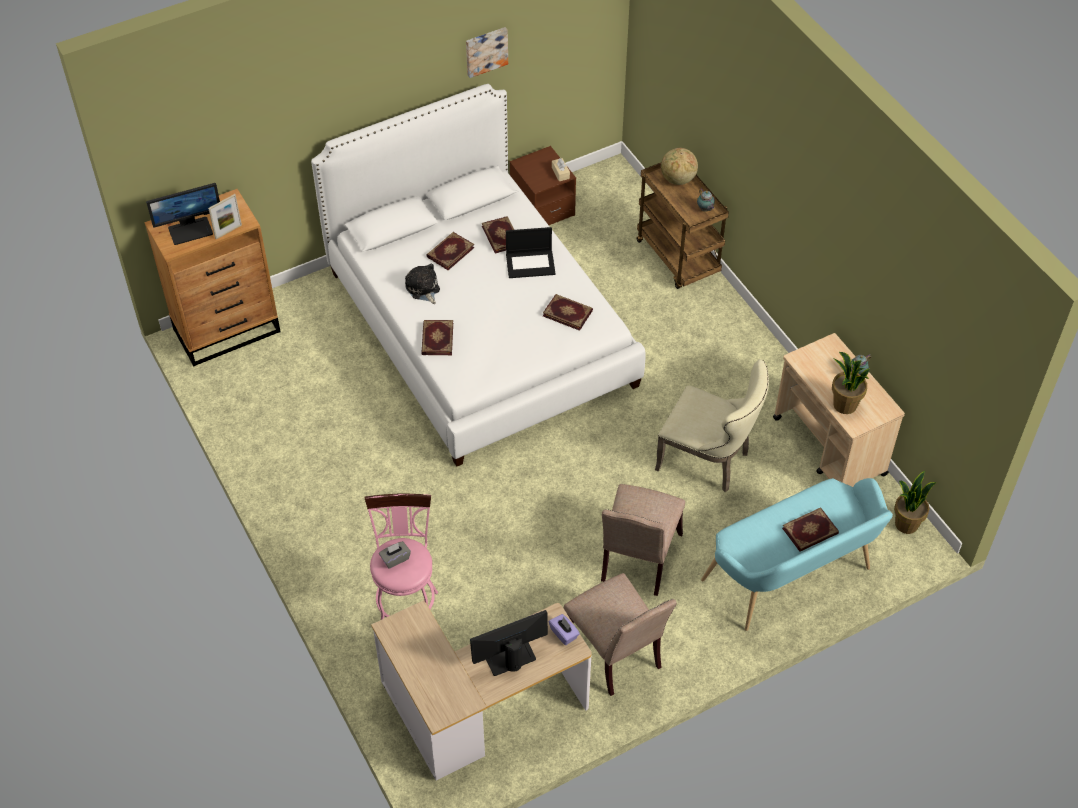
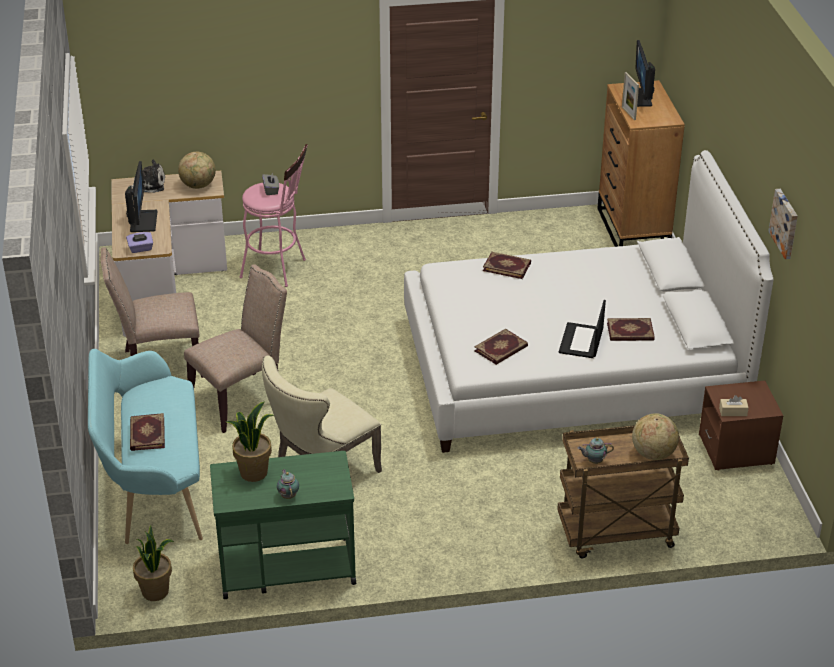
camera: 110 degrees right, 15 degrees down
plush toy [405,263,440,304] -> plush toy moved to [127,159,165,193]
book [426,232,474,270] -> none
beige chair [601,484,685,596] -> beige chair turned 105 degrees clockwise [184,264,287,433]
beige cart [773,333,905,487] -> green cart [210,451,356,599]
none -> globe [178,152,216,189]

